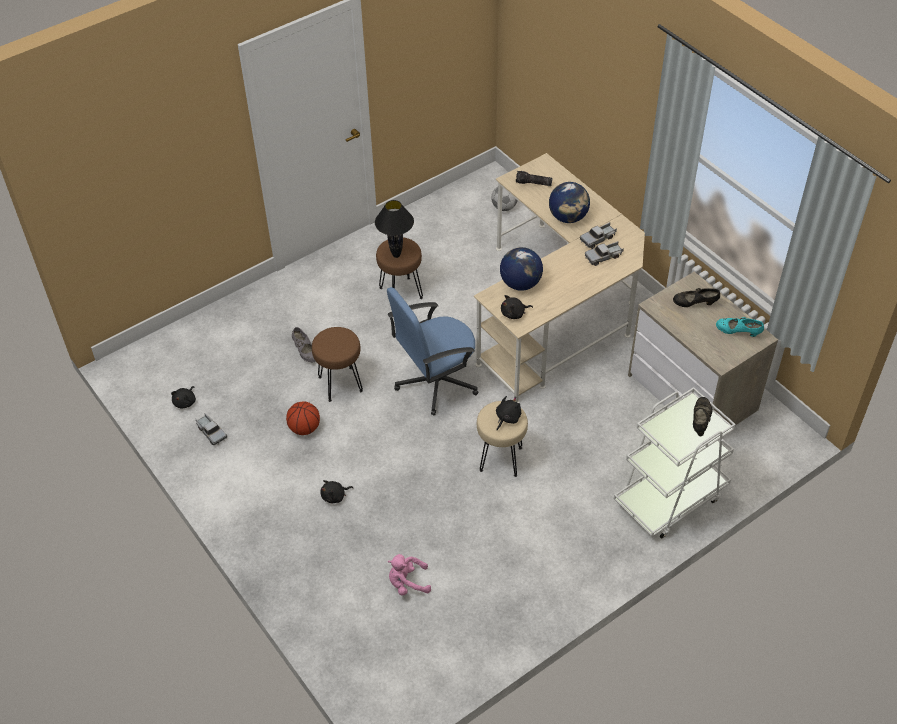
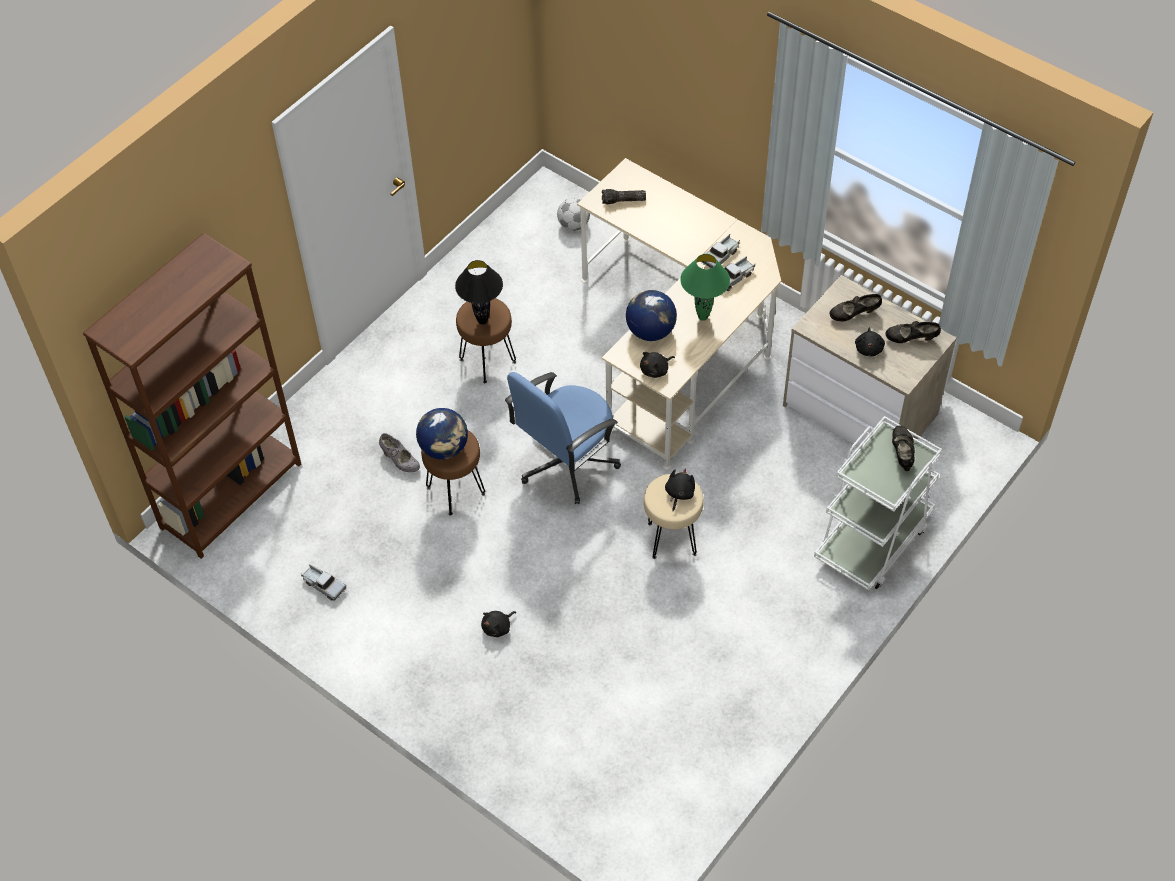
camera: 15 degrees left, 5 degrees up
black plush toy [171,386,196,408] -> black plush toy moved to [855,328,885,356]
basketball [286,402,320,435] -> none
pink plush toy [388,554,431,596] -> none
globe [549,182,590,223] -> globe moved to [416,408,468,460]
turquoise shoe [716,317,764,337] -> black shoe [886,321,941,343]
none -> brown bookcase [83,232,301,559]
none -> green table lamp [680,254,730,321]

